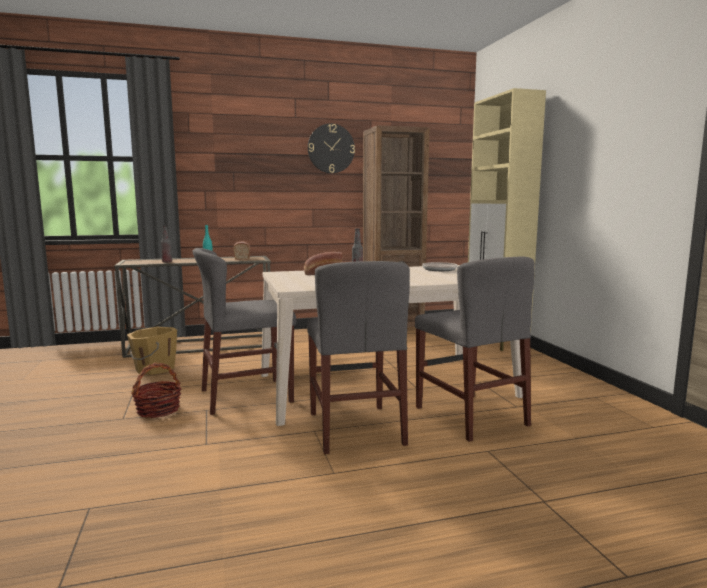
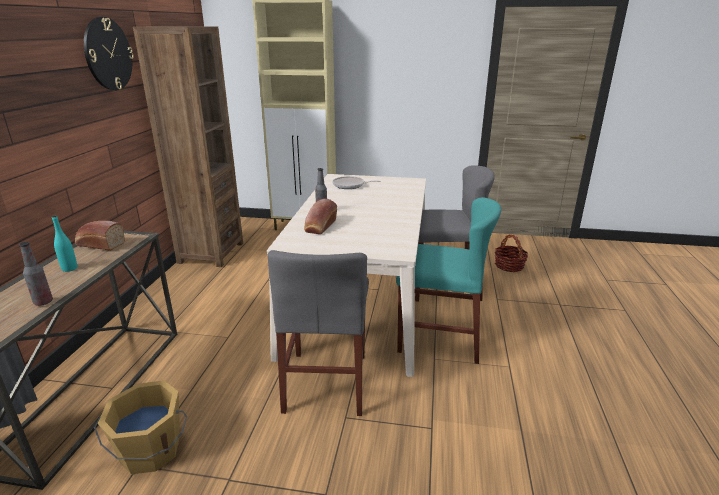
camera: 65 degrees left, 15 degrees up
basket [131,363,181,418] -> basket moved to [495,234,528,272]
grey chair [307,261,410,454] -> turquoise chair [396,197,501,364]

